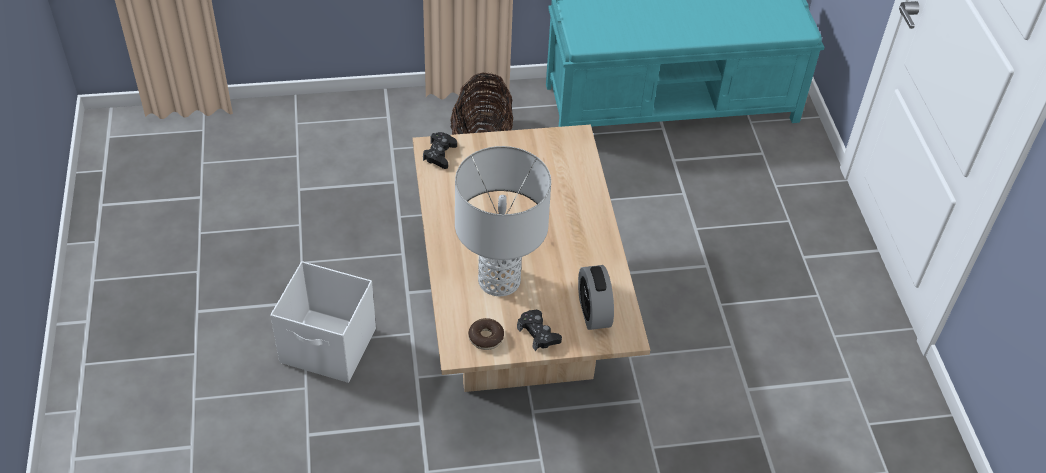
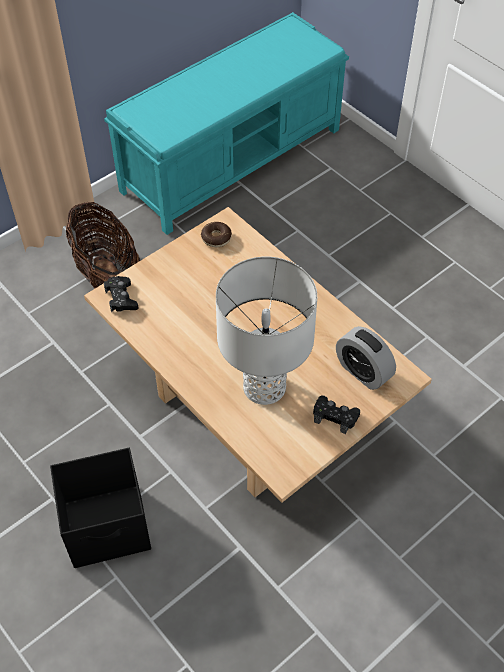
camera: 30 degrees left, 5 degrees up
white storage box [270,261,376,383] -> black storage box [50,448,151,568]
donut [468,318,504,350] -> donut moved to [201,222,232,247]

